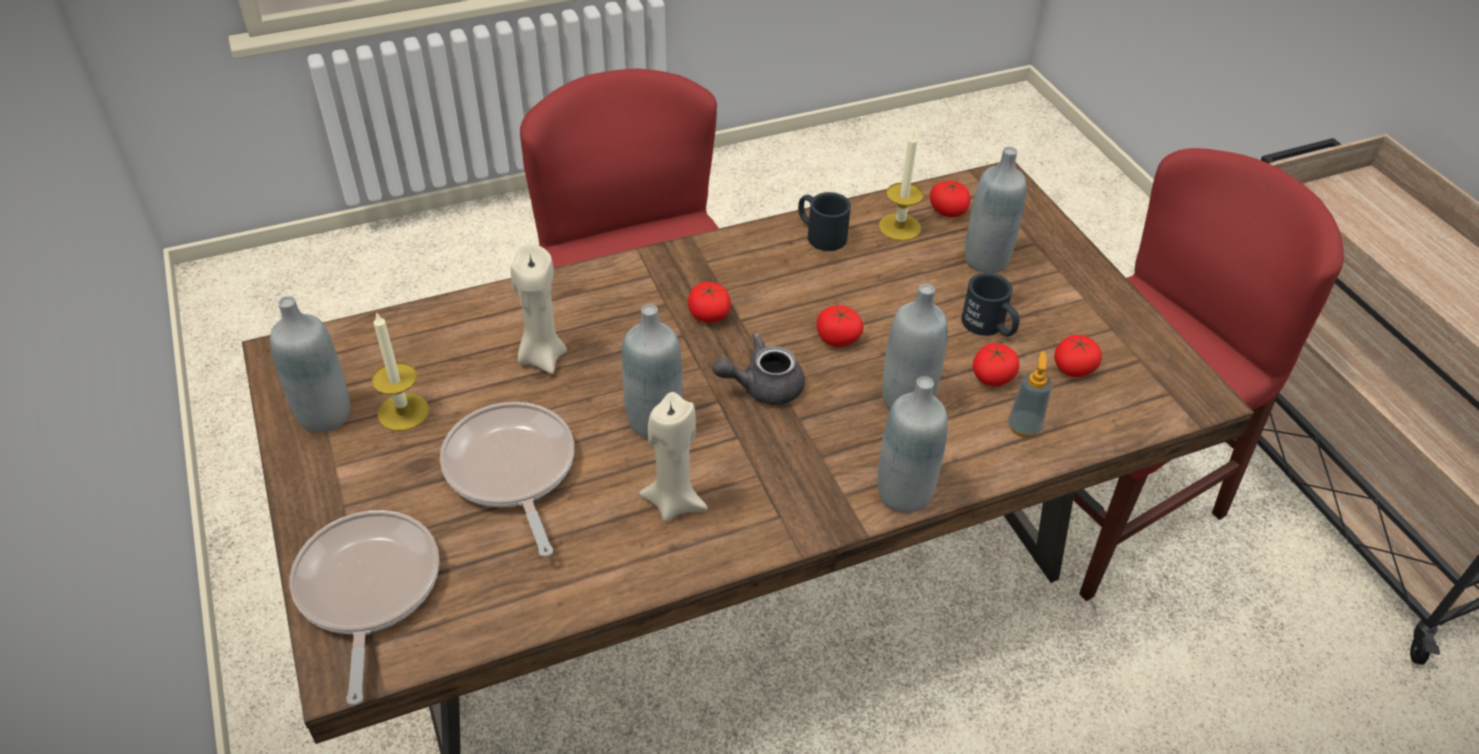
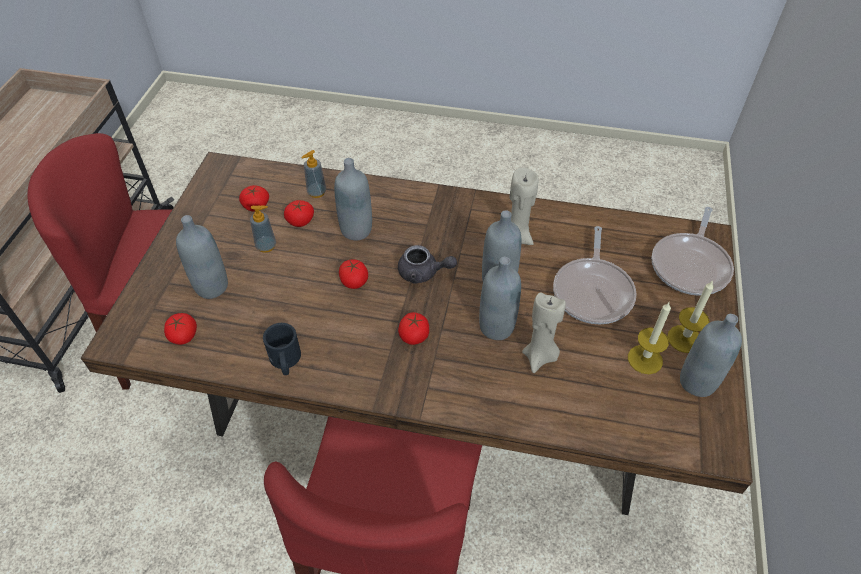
camera: 145 degrees left, 5 degrees up
grey bottle [877,376,948,513] -> grey bottle moved to [479,257,521,340]
candle [879,130,923,241] -> candle moved to [667,280,714,353]
black mug [961,273,1019,337] -> soap dispenser [250,206,276,253]

